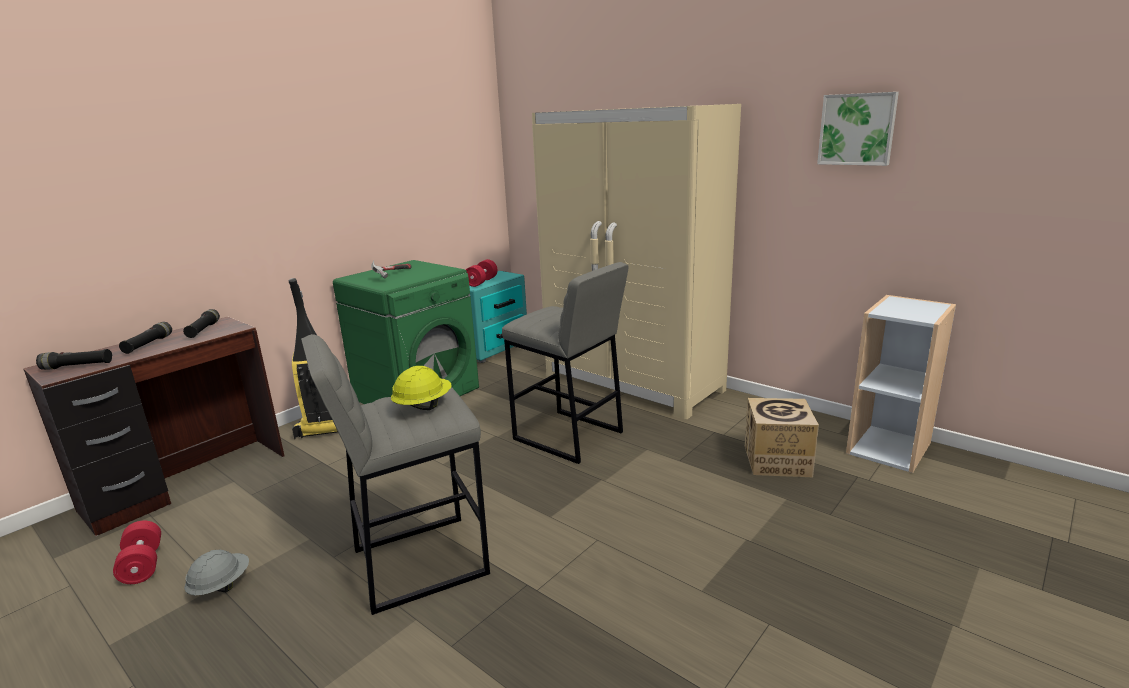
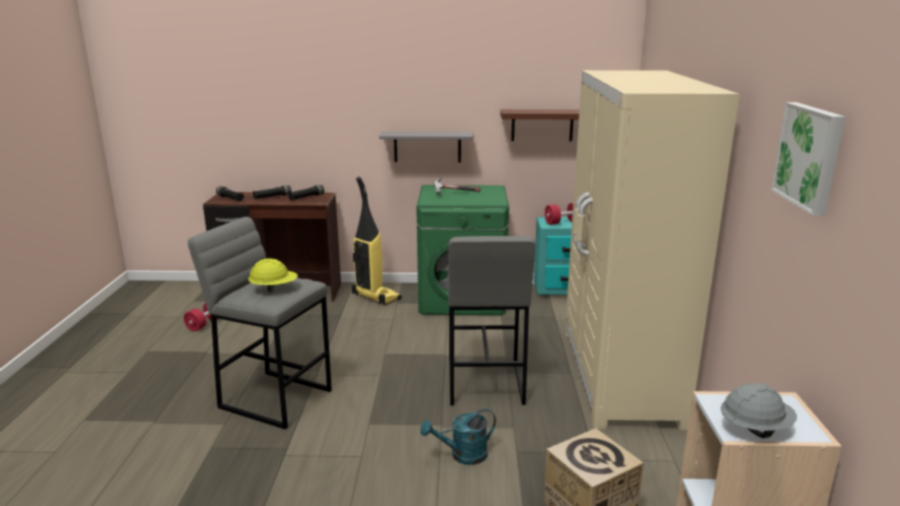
camera: 50 degrees right, 0 degrees up
grey hard hat [184,550,249,595] -> grey hard hat moved to [721,383,797,438]
none -> grey shelf [379,131,473,163]
none -> turquoise watering can [420,409,496,465]
none -> brown shelf [500,109,579,141]

